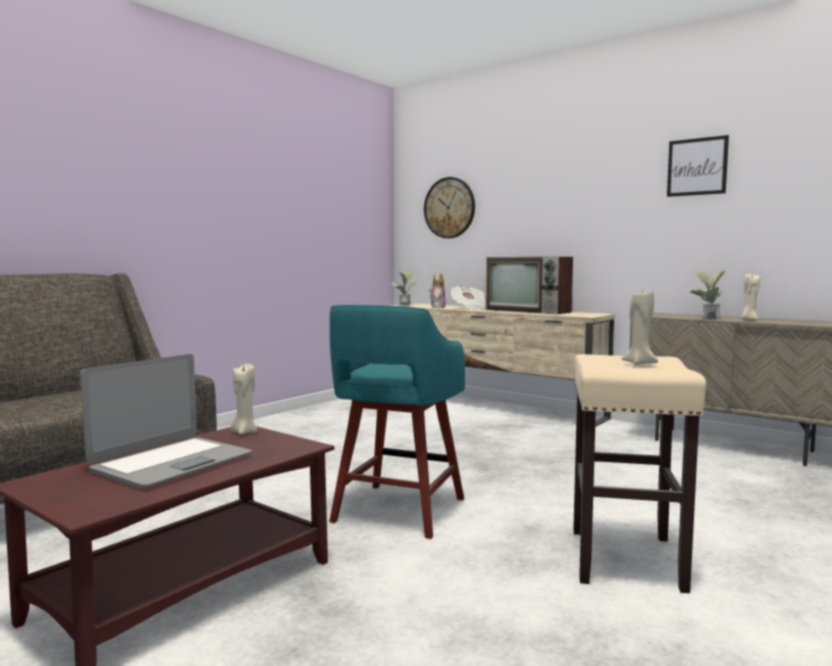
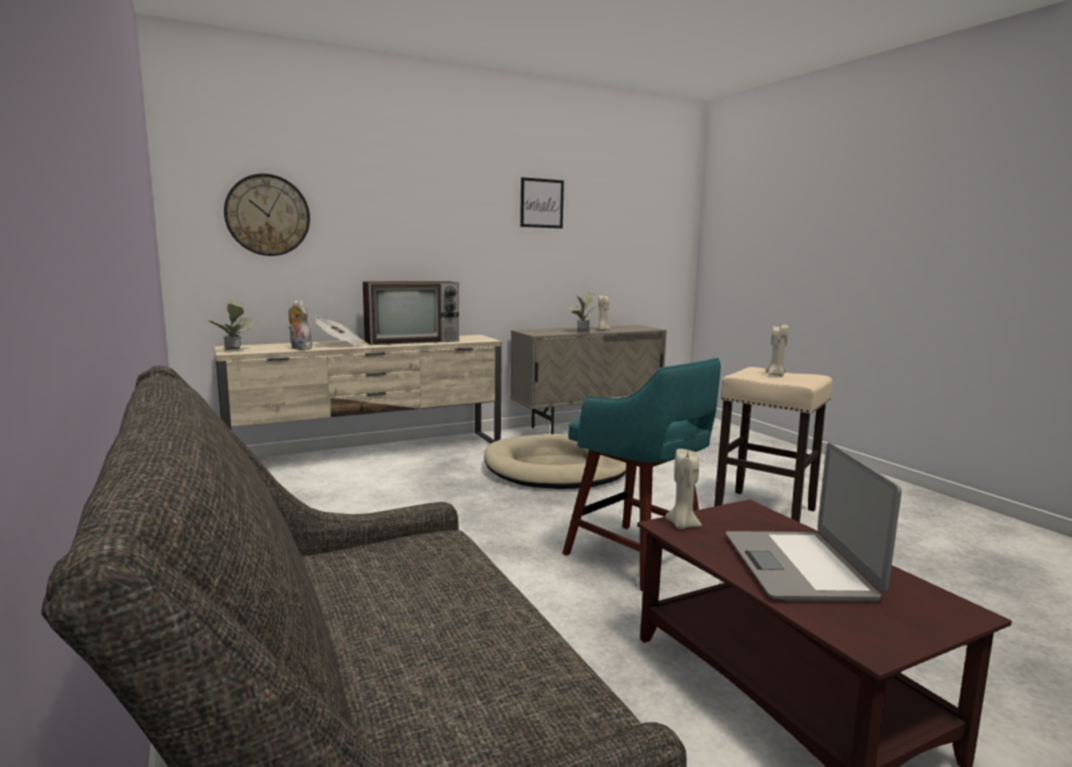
camera: 65 degrees left, 5 degrees up
laptop [80,354,252,488] -> laptop turned 150 degrees counterclockwise [726,443,902,602]
none -> beige dog bed [484,434,627,489]

